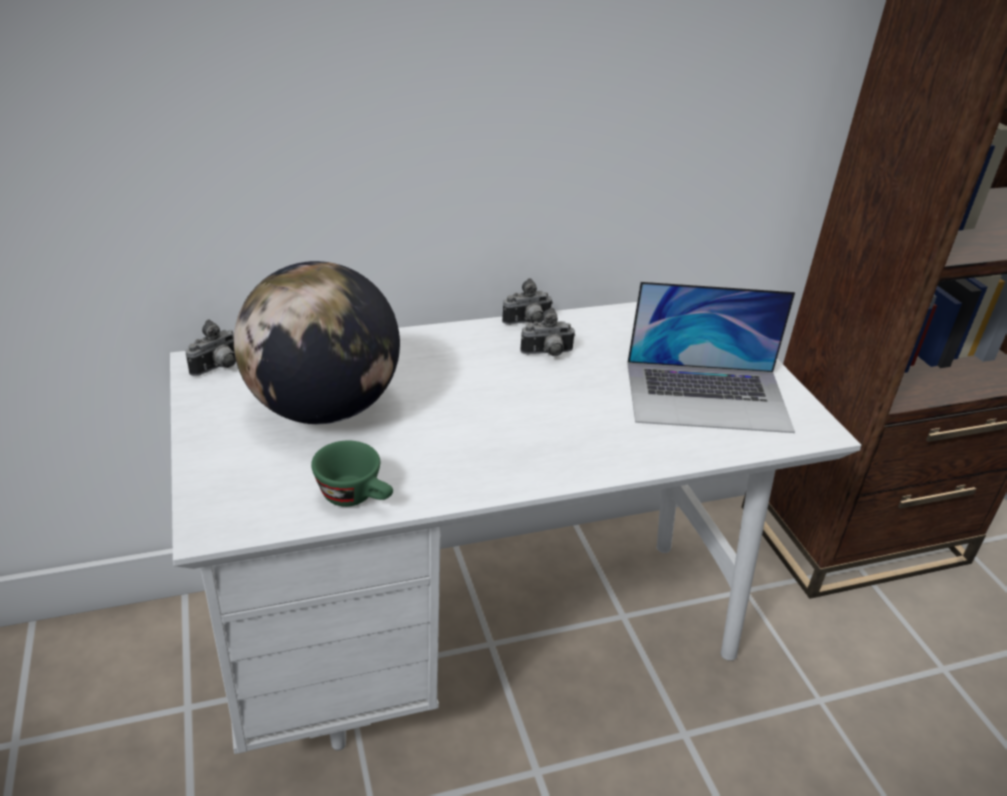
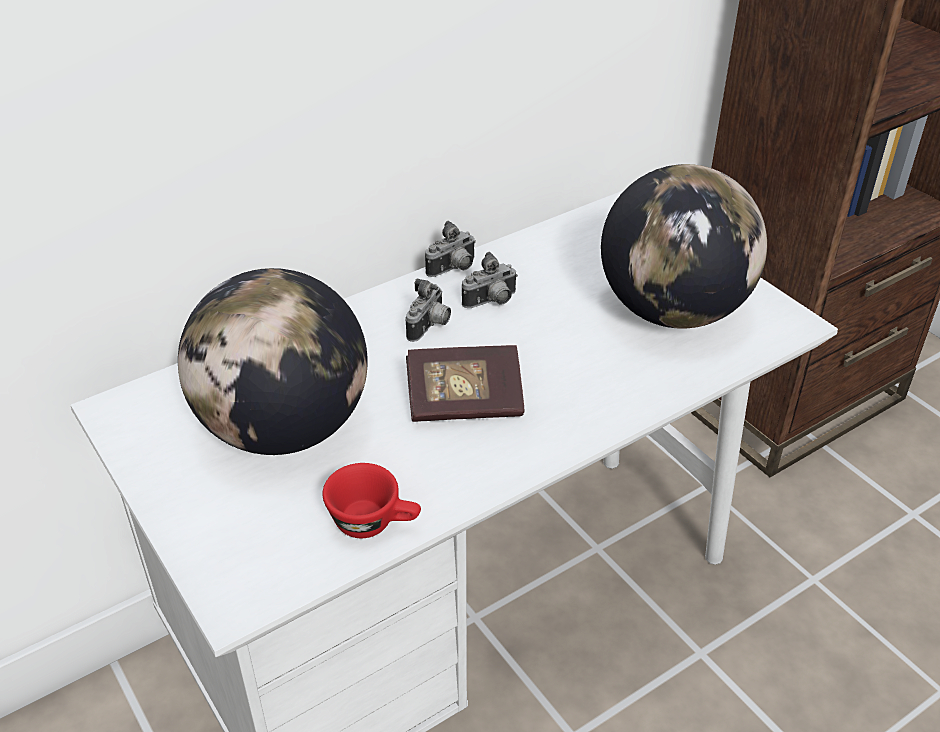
camera: 15 degrees left, 5 degrees up
camera [186,319,236,376] -> camera moved to [405,278,451,342]
green cup [311,441,393,507] -> red cup [323,463,421,538]
laptop [627,281,795,433] -> globe [601,164,767,328]
none -> book [406,345,525,422]

